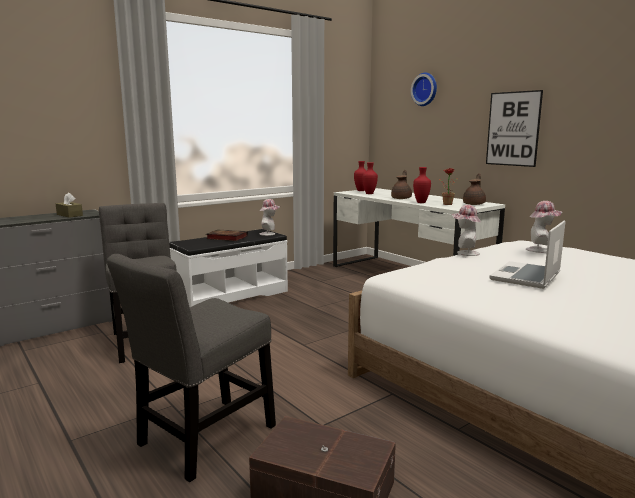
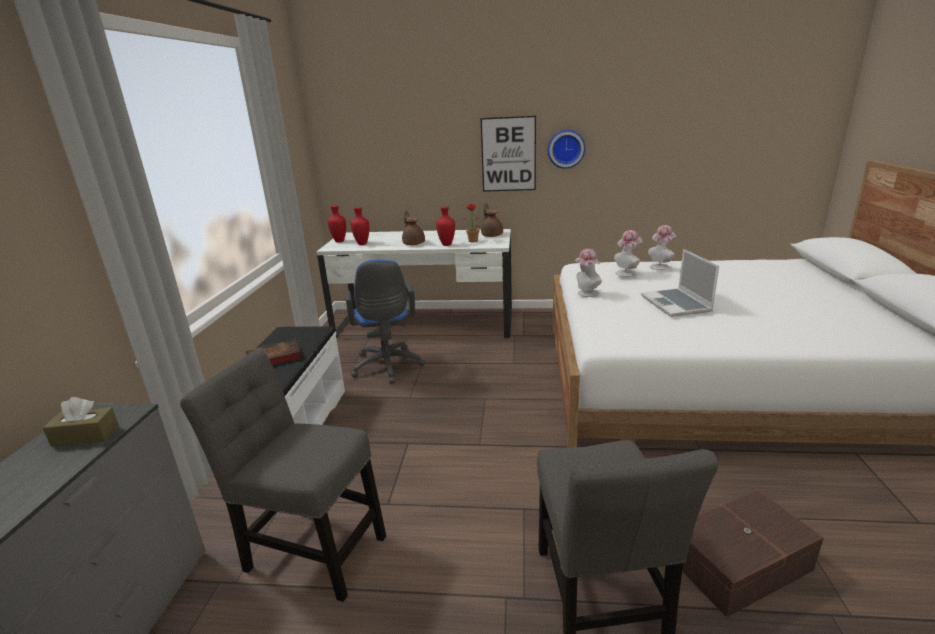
camera: 45 degrees left, 10 degrees up
hat [260,199,280,236] -> hat moved to [648,225,676,270]
wall clock [411,73,437,106] -> wall clock moved to [548,130,585,169]
none -> blue office chair [345,259,425,384]

